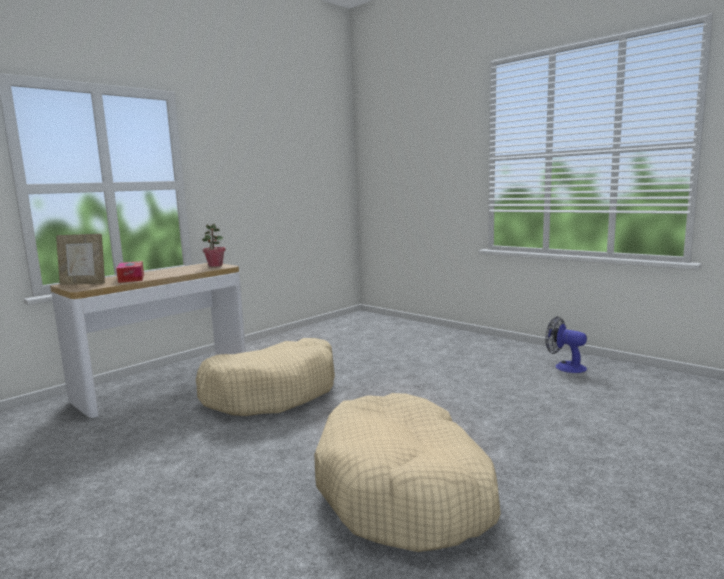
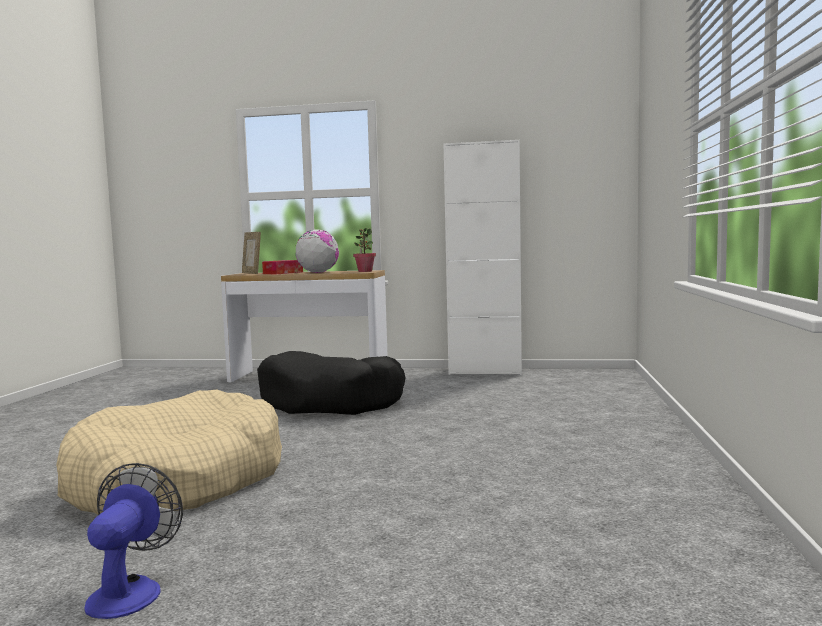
camera: 55 degrees right, 5 degrees down
beige dog bed [196,338,335,416] -> black dog bed [257,351,406,415]
fan [545,316,587,373] -> fan moved to [84,463,183,619]
none -> globe [296,229,339,273]
none -> white cabinet [444,140,522,375]

